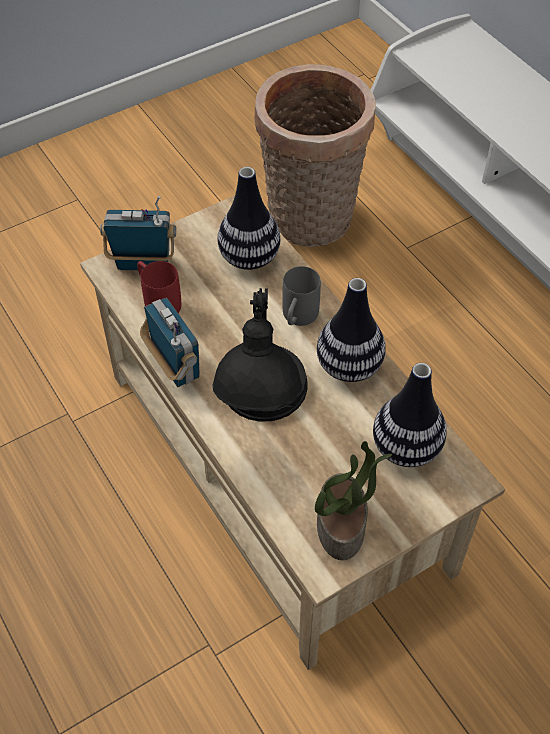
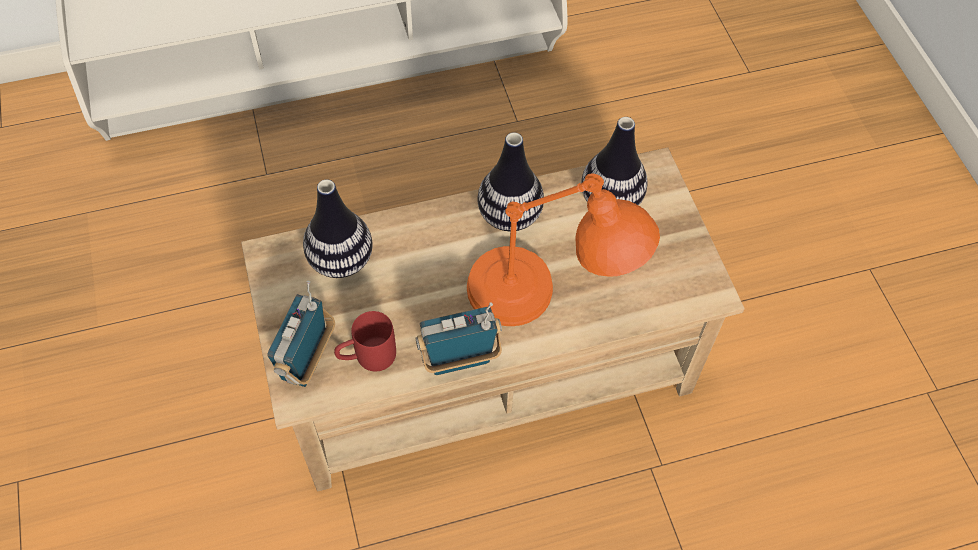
camera: 75 degrees left, 5 degrees up
black table lamp [213,288,308,422] -> orange table lamp [467,173,660,326]
basket [255,64,376,247] -> none
grey mug [282,266,321,326] -> none
potted plant [315,441,392,560] -> none

